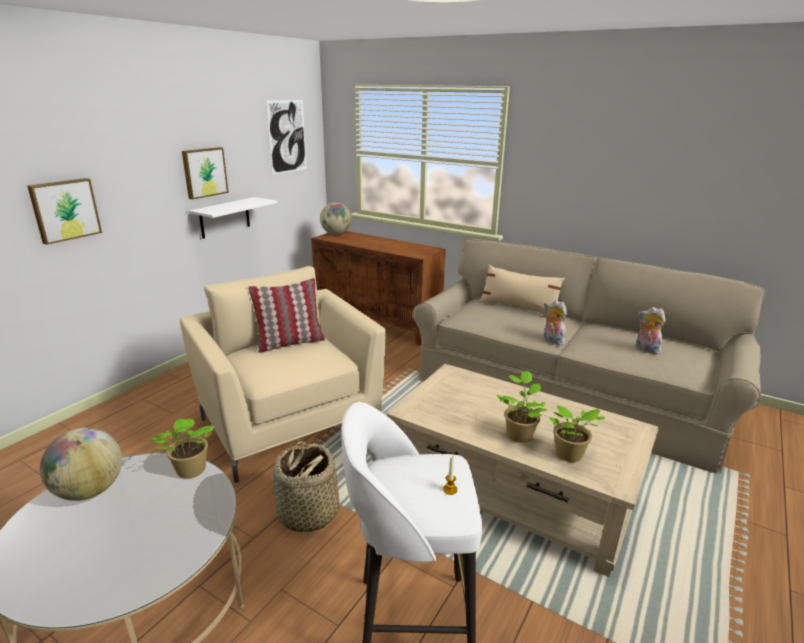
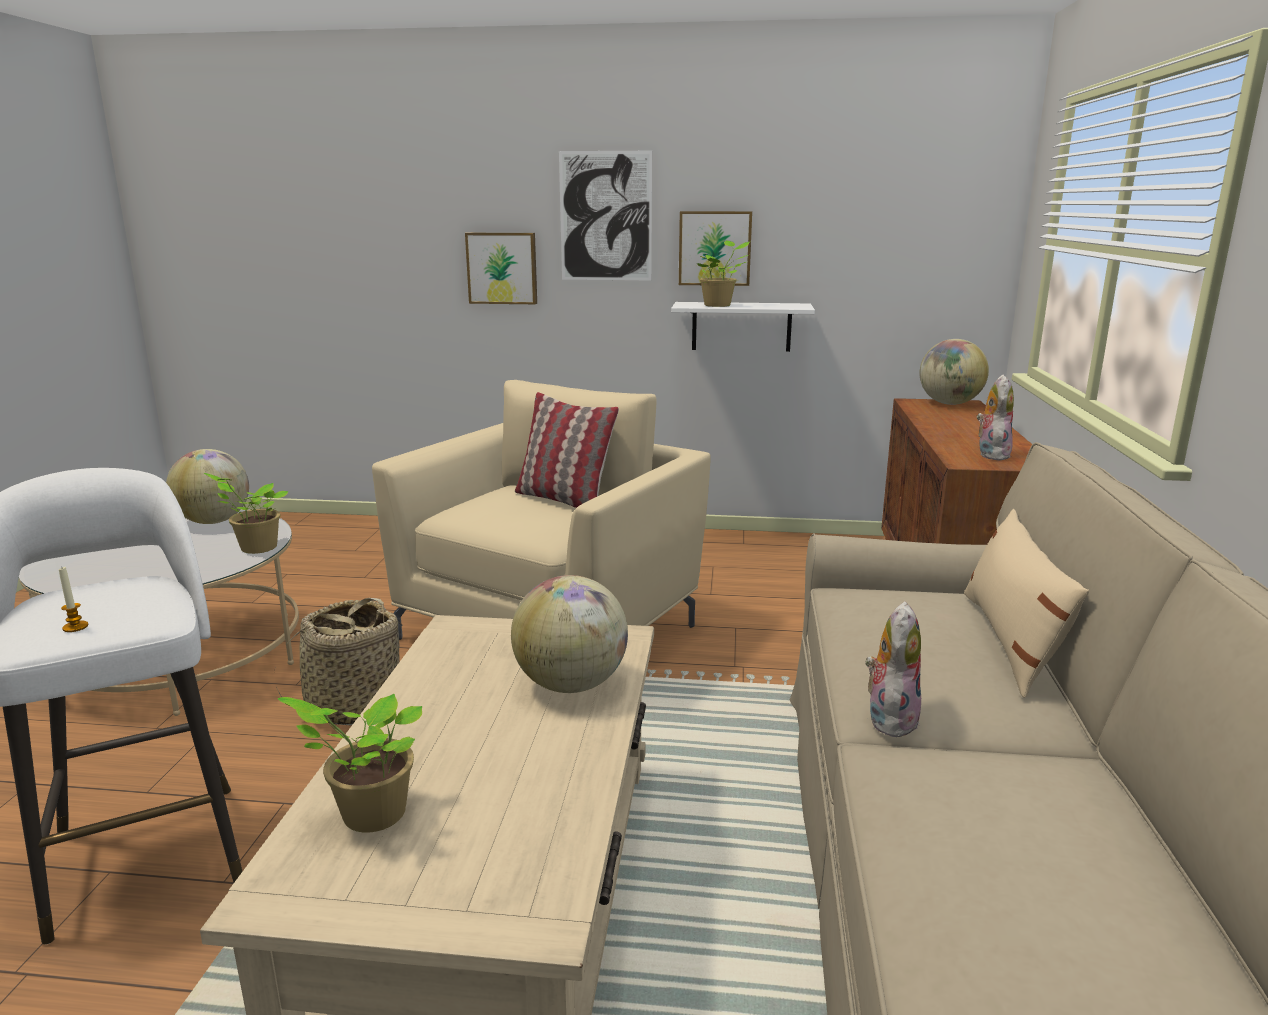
camera: 65 degrees right, 5 degrees down
picture [266,100,307,175] -> picture moved to [559,151,652,280]
potted plant [497,370,548,443] -> potted plant moved to [697,240,750,307]
plush toy [636,307,666,354] -> plush toy moved to [977,375,1014,460]
none -> globe [511,575,628,693]

